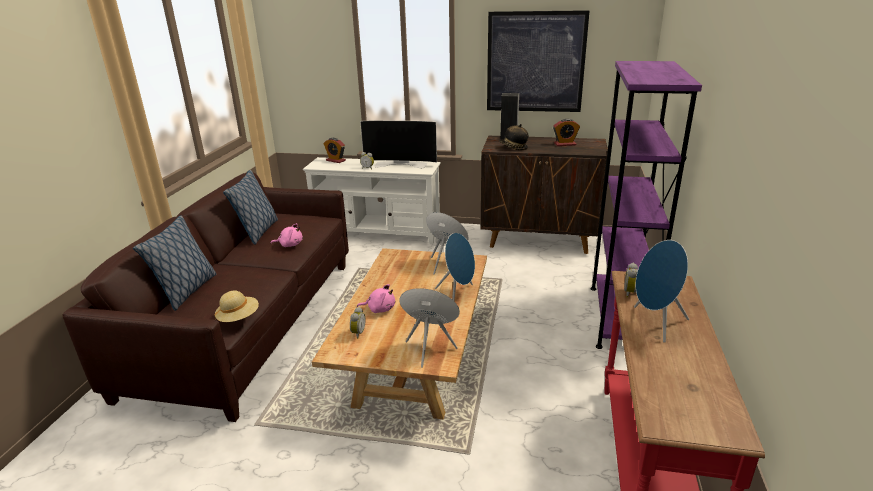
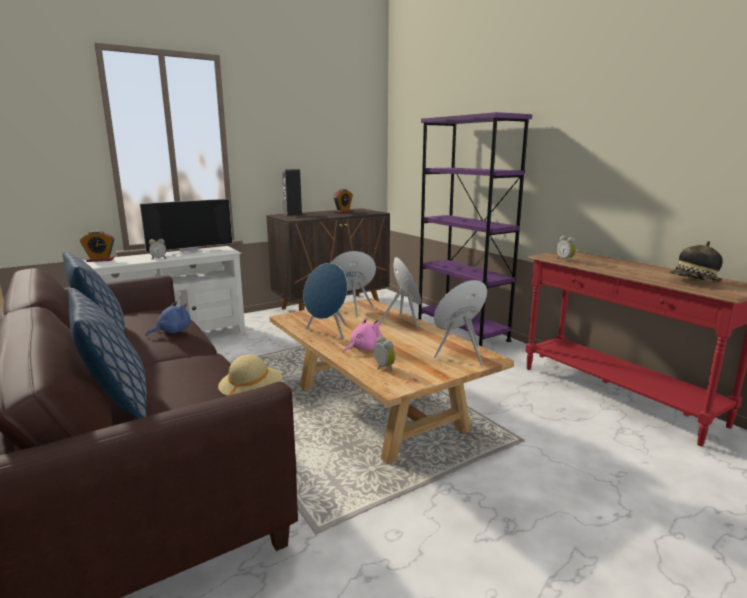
camera: 45 degrees left, 10 degrees down
pink plush toy [270,223,303,247] -> blue plush toy [146,301,191,336]
picture [487,10,590,112] -> none
hat [500,124,528,150] -> hat moved to [669,241,723,283]
blue speaker [634,240,689,343] -> blue speaker moved to [303,263,348,340]

